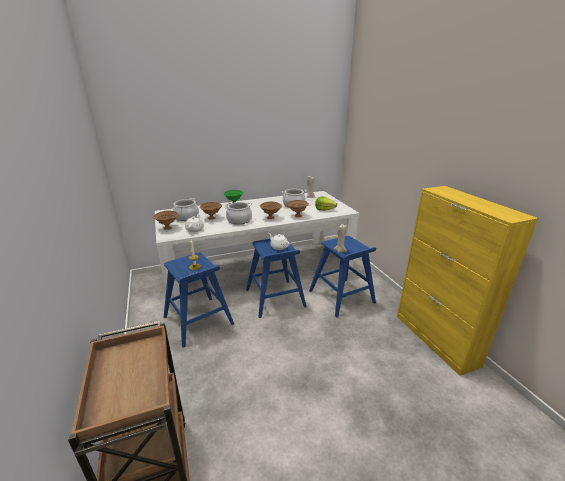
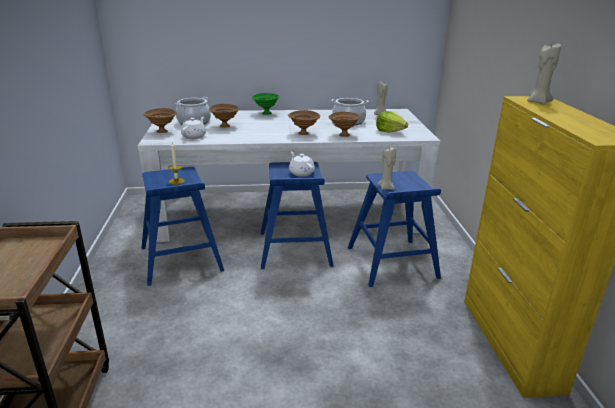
camera: 15 degrees right, 0 degrees up
cooking pot [224,202,252,225] -> none
none -> beige candle [527,44,561,105]

